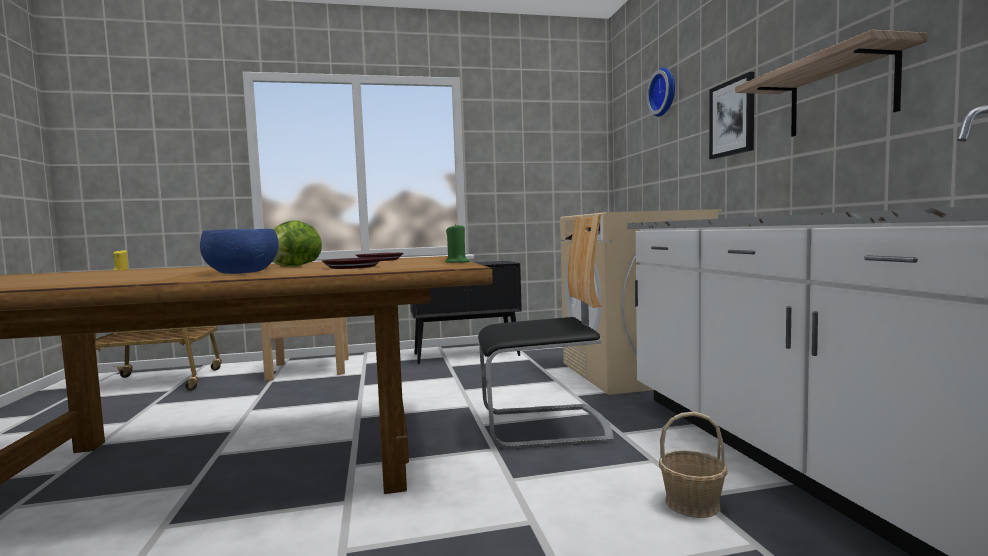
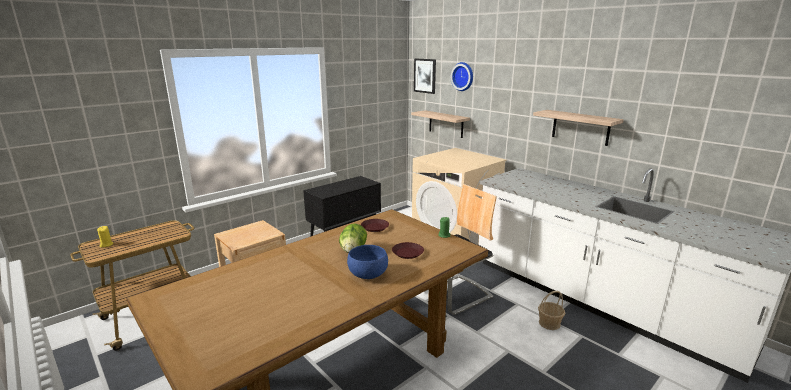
camera: 30 degrees left, 15 degrees up
picture [709,72,754,159] -> picture moved to [414,59,436,94]
none -> shelf [411,110,470,138]

